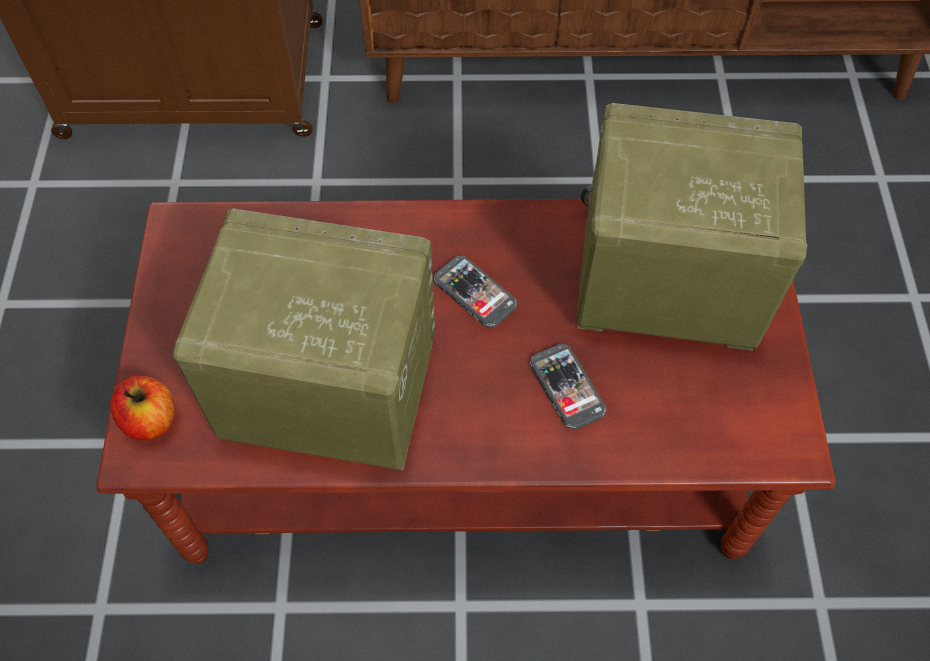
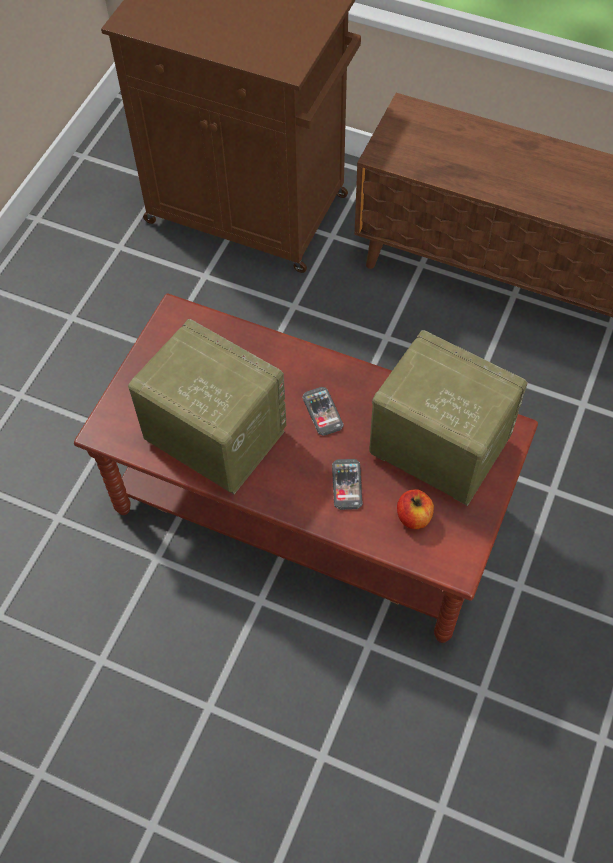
camera: 25 degrees right, 0 degrees up
apple [110,376,175,440] -> apple moved to [397,489,434,529]

